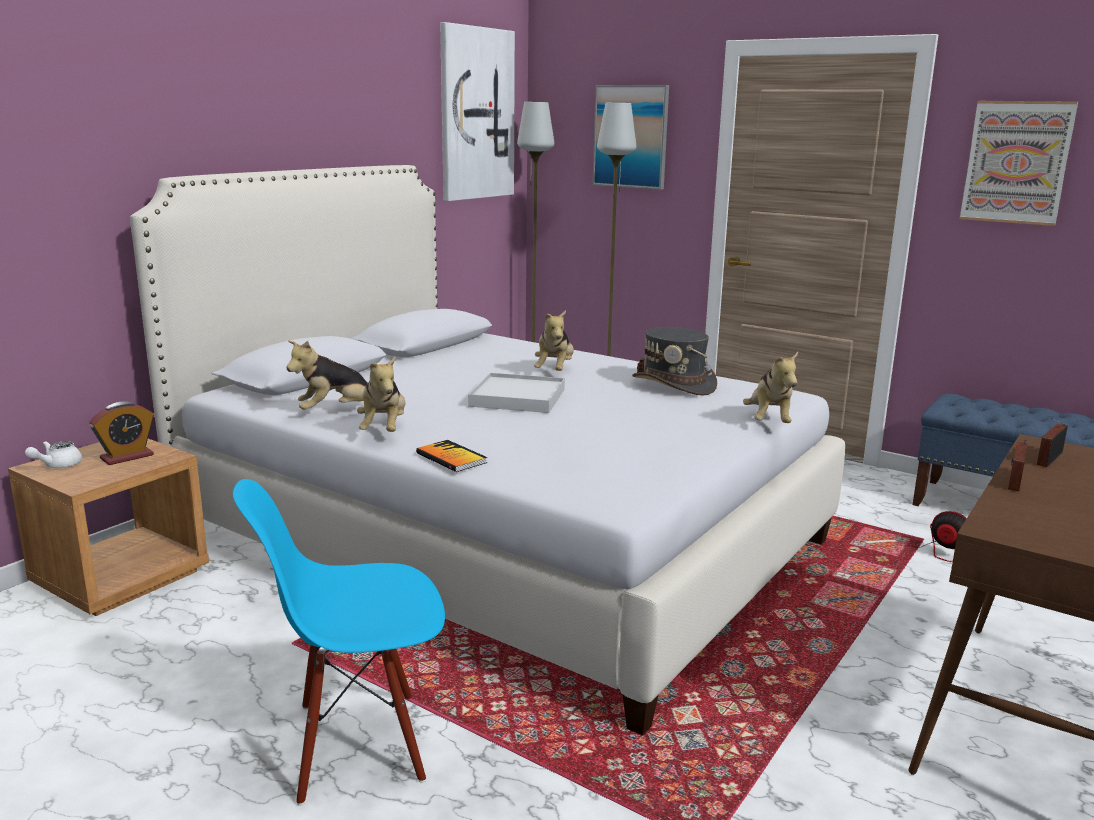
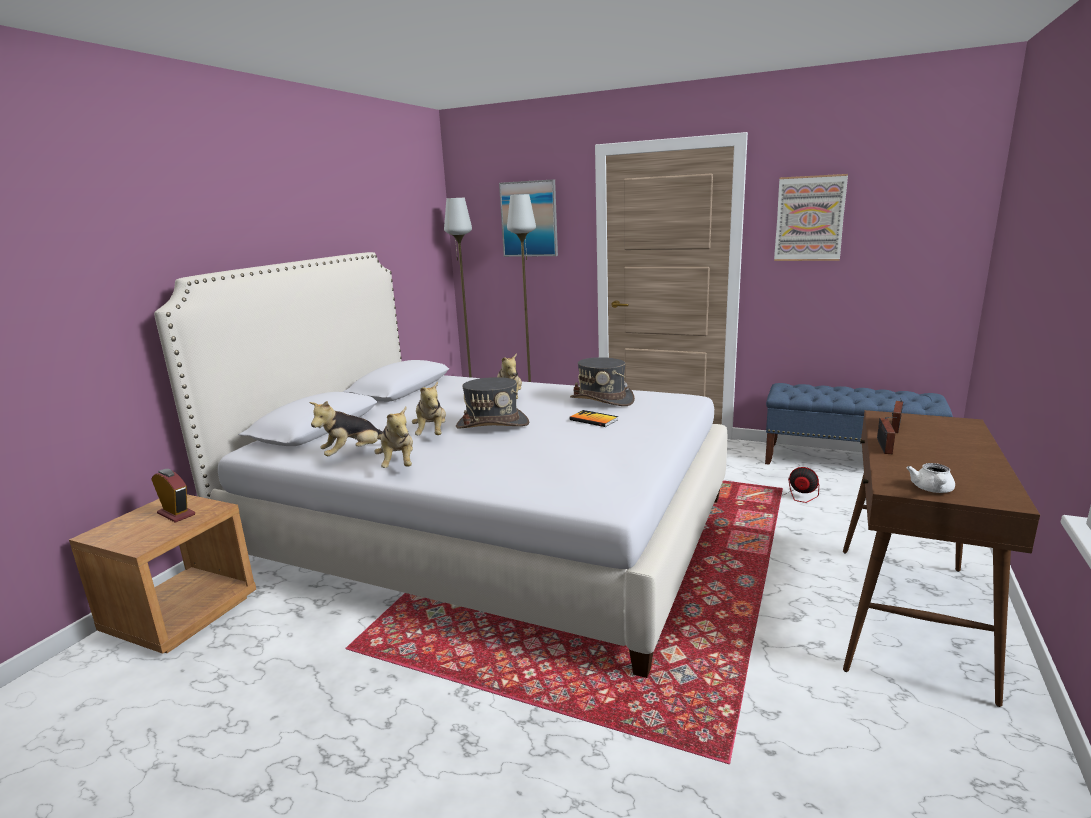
camera: 10 degrees left, 0 degrees up
white teapot [25,441,82,468] -> white teapot moved to [907,463,955,493]
alarm clock [89,402,154,465] -> alarm clock turned 90 degrees counterclockwise [152,469,195,523]
blue chair [233,479,445,805] -> none
book [416,440,487,472] -> book moved to [569,410,618,427]
picture [440,22,515,201] -> none
white tray [468,373,565,413] -> grey hat [456,377,529,428]
plush toy [743,352,798,423] -> plush toy moved to [412,382,446,435]

